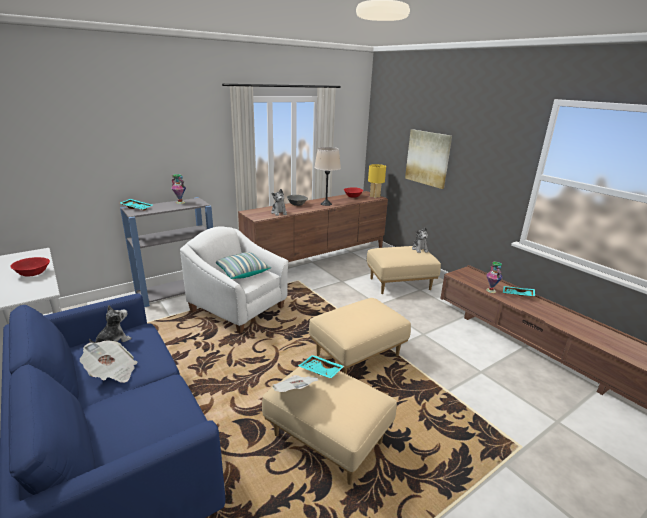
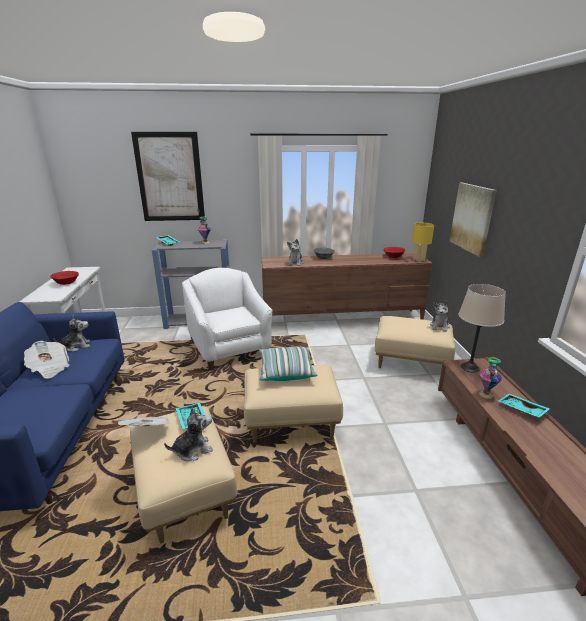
camera: 30 degrees right, 0 degrees up
pillow [216,252,271,279] -> pillow moved to [259,347,317,381]
beige table lamp [314,147,341,206] -> beige table lamp moved to [458,284,506,372]
none -> picture [131,132,205,221]
none -> plush toy [164,407,213,461]

